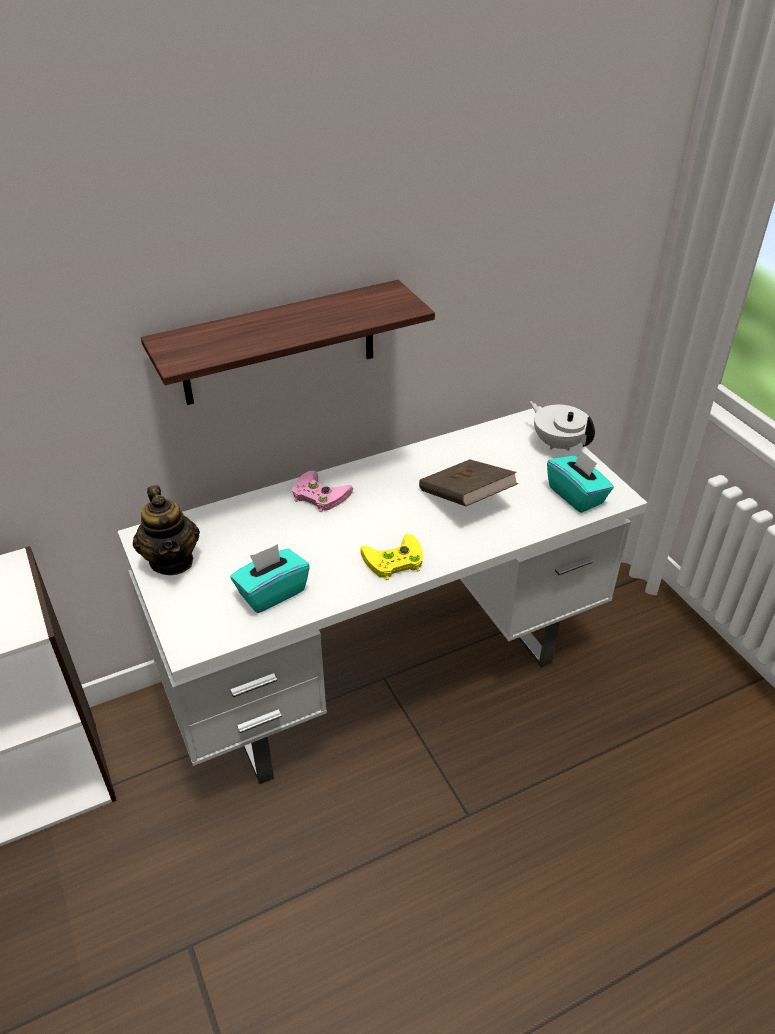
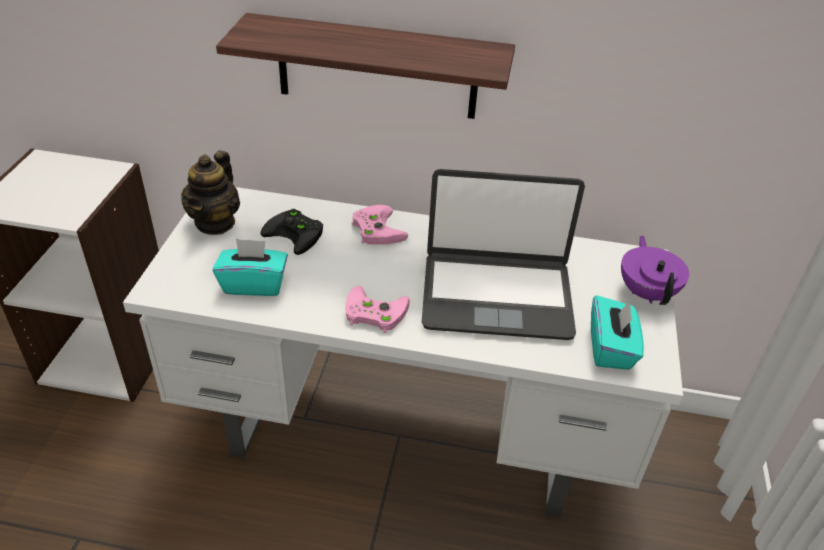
camera: 35 degrees right, 0 degrees up
yellow game controller [360,534,423,580] -> pink game controller [345,286,410,333]
brown book [419,459,518,506] -> laptop [422,169,585,340]
white teapot [530,401,595,451] -> purple teapot [621,235,689,305]
none -> black game controller [260,209,323,255]

